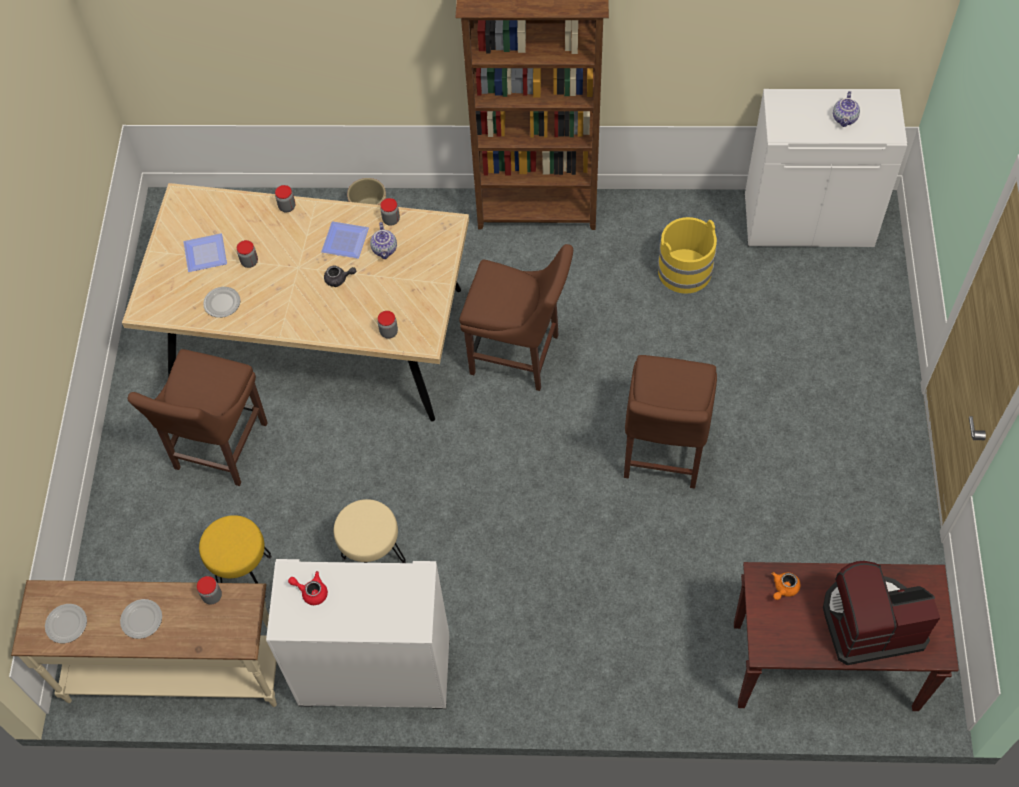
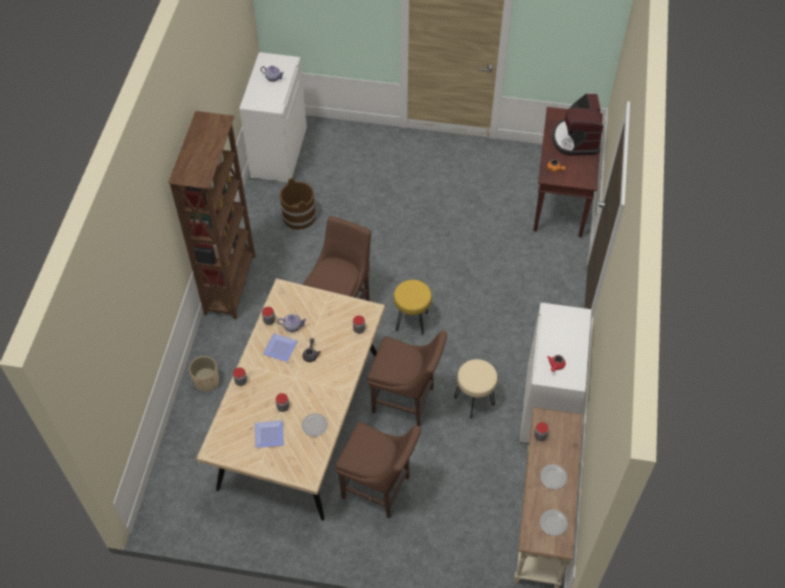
camera: 85 degrees left, 5 degrees down
yellow stool [199,515,272,598] -> yellow stool moved to [394,280,432,335]
brown chair [624,355,717,489] -> brown chair moved to [368,331,447,427]
yellow bucket [658,217,717,294] -> brown bucket [280,178,316,230]

